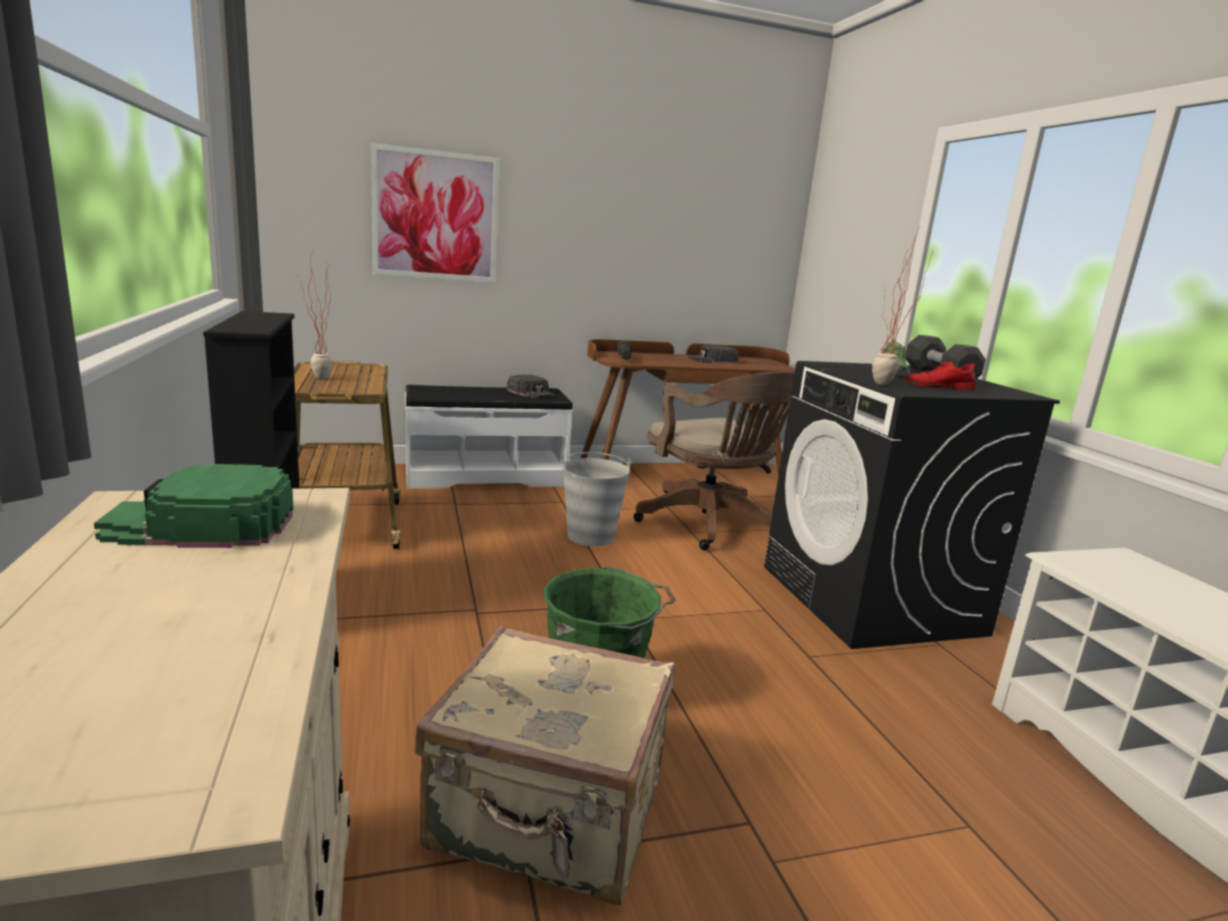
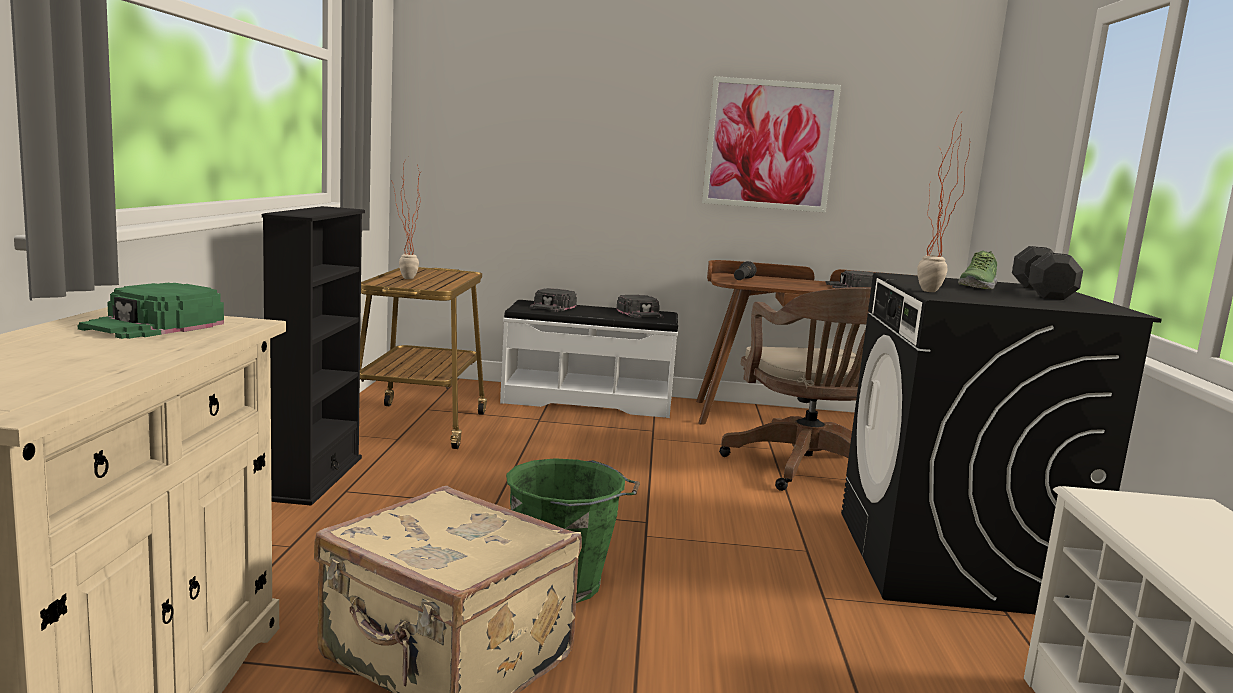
camera: 20 degrees right, 5 degrees down
green cap [94,464,293,548] -> green cap turned 75 degrees counterclockwise [78,283,224,339]
picture [371,143,500,283] -> picture moved to [702,76,841,213]
grey bucket [560,452,632,546] -> none
red shoe [905,360,976,390] -> none
none -> black cap [529,288,577,312]

